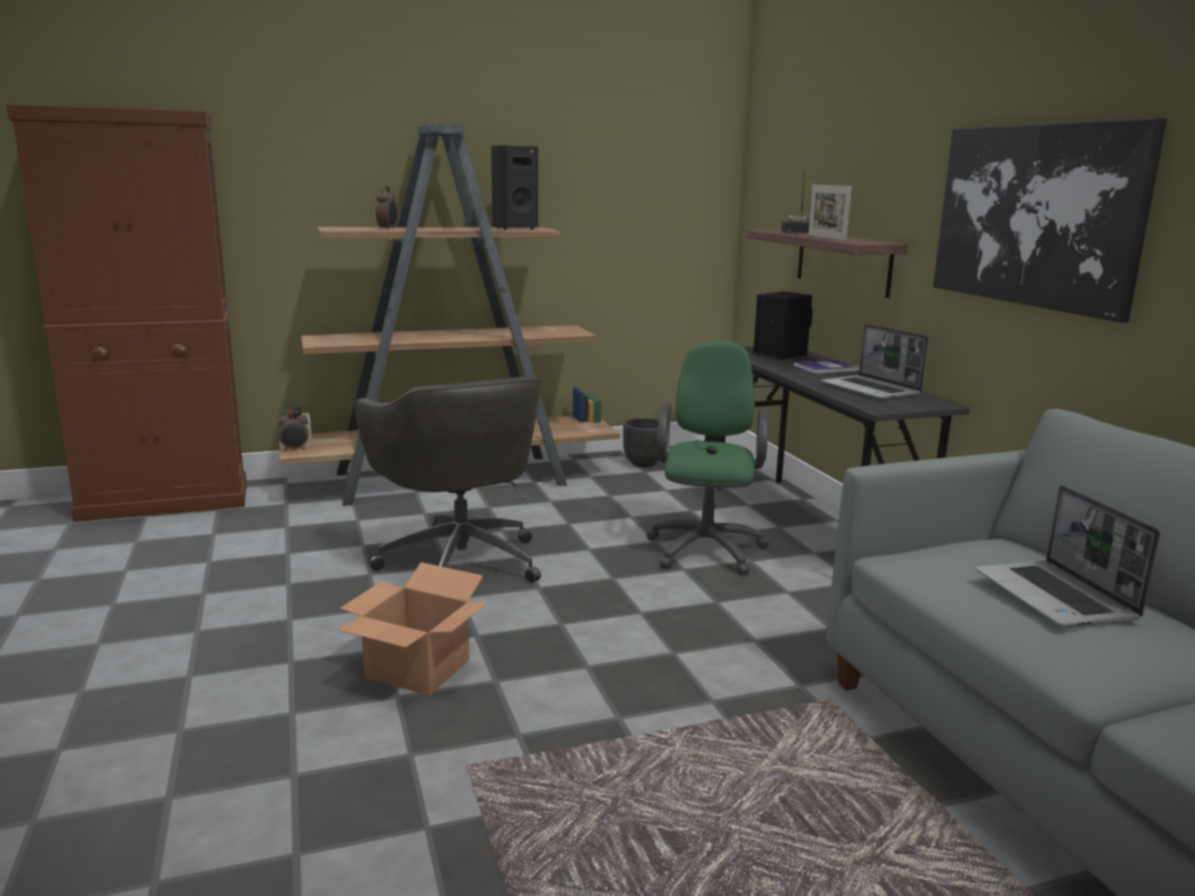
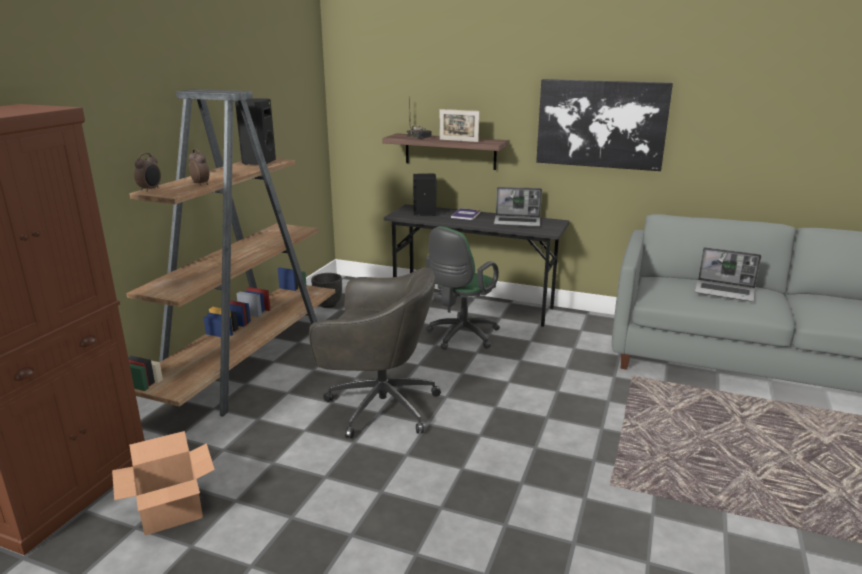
camera: 50 degrees left, 5 degrees up
alarm clock [278,410,309,451] -> alarm clock moved to [134,153,161,192]
cardboard box [337,562,489,696] -> cardboard box moved to [112,431,215,536]
green office chair [646,341,768,575] -> green office chair turned 105 degrees counterclockwise [426,227,500,350]

